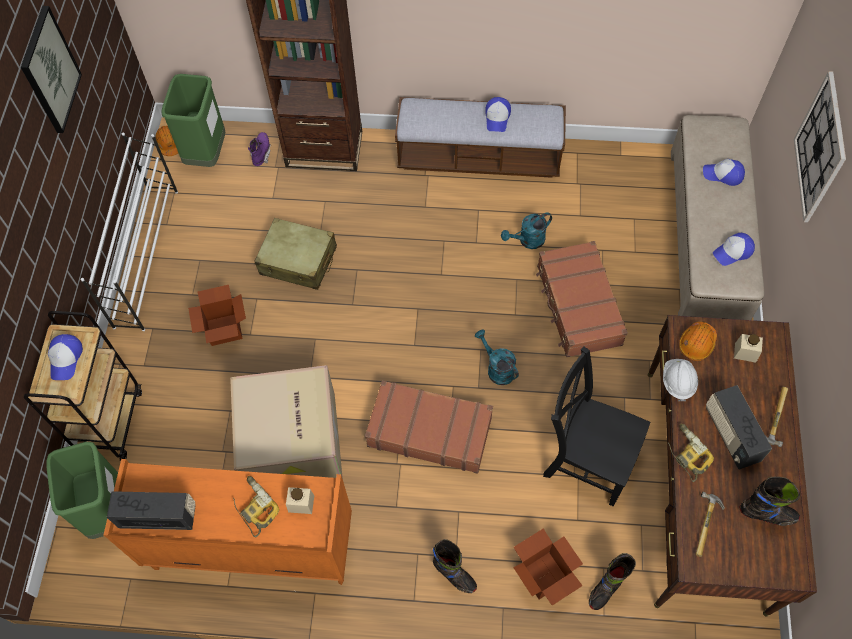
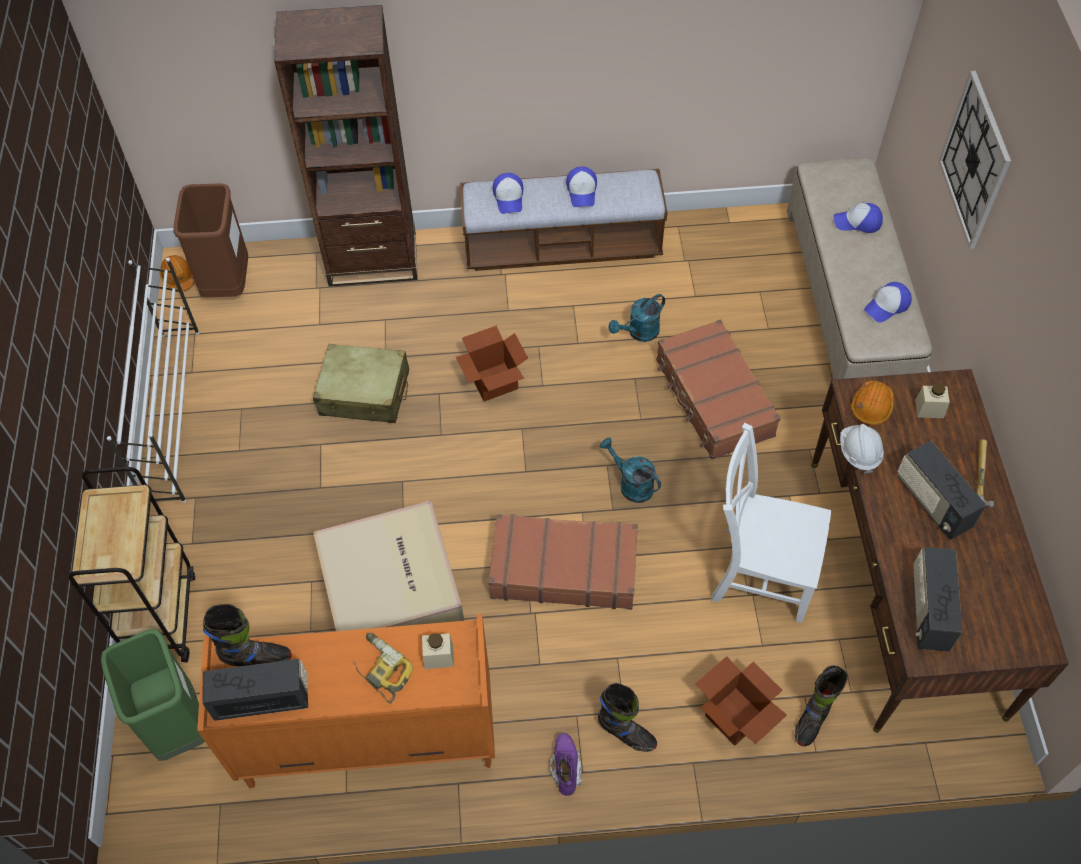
camera: 10 degrees left, 5 degrees down
picture [21,6,82,133] -> none
cap [48,334,83,380] -> cap moved to [493,173,523,214]
green trash can [161,74,225,167] -> brown trash can [174,183,248,297]
cardboard box [188,285,246,346] -> cardboard box moved to [456,326,528,402]
purple boot [248,132,271,166] -> purple boot moved to [550,733,582,796]
black chair [543,346,650,507] -> white chair [711,423,831,623]
power drill [668,423,714,482] -> none
hammer [695,492,725,557] -> radio [913,547,962,652]
black boot [739,477,800,526] -> black boot moved to [203,604,292,666]

